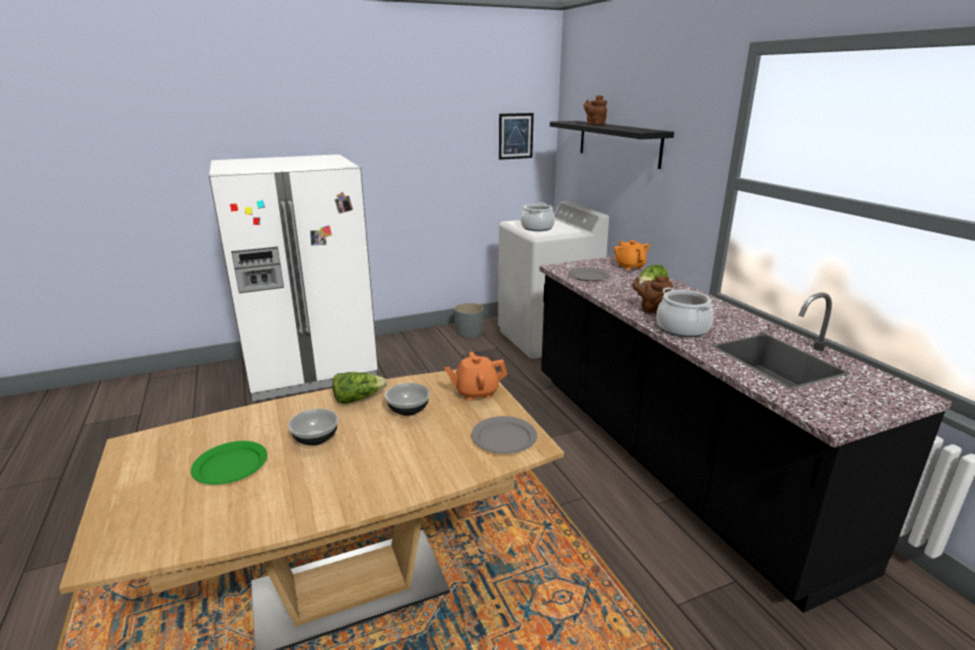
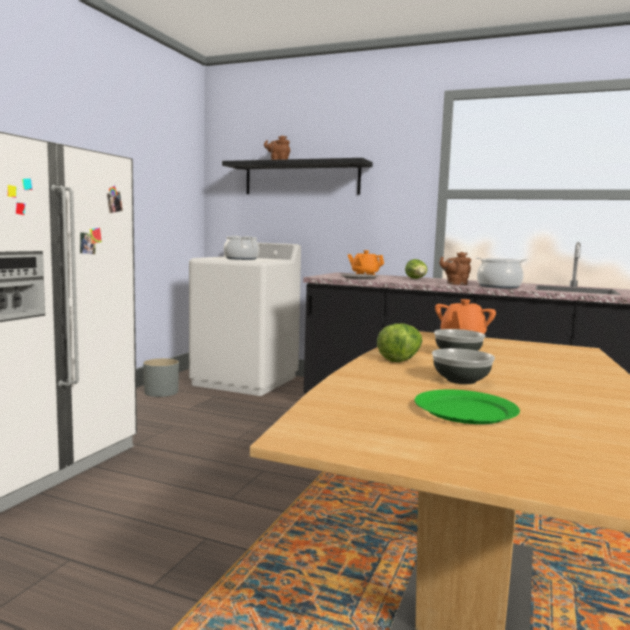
camera: 45 degrees left, 15 degrees down
grey plate [471,416,537,454] -> none
picture [499,113,534,160] -> none

